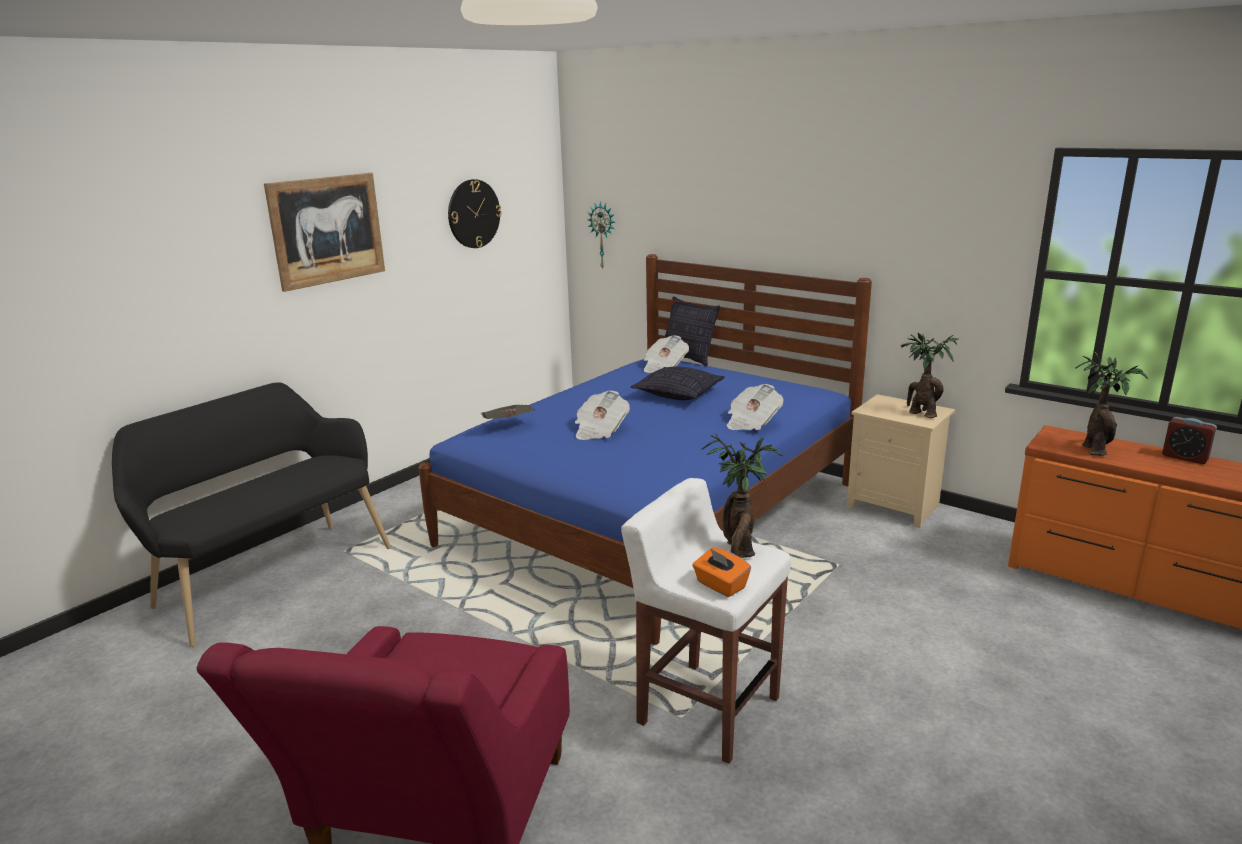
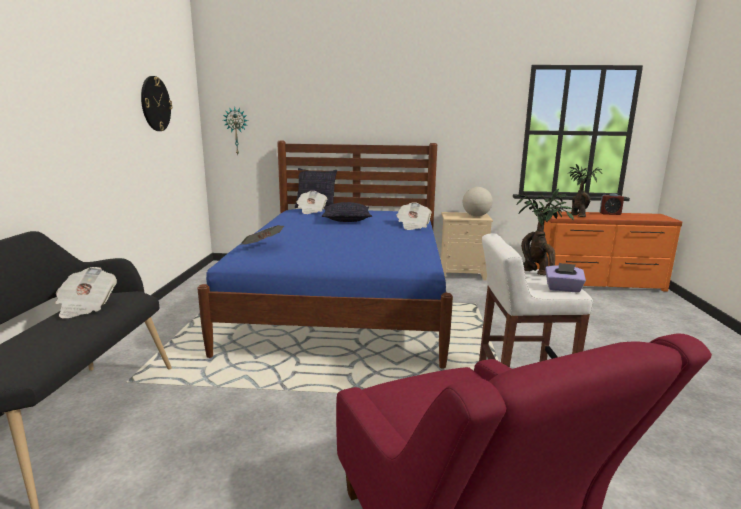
camera: 35 degrees left, 5 degrees down
picture [264,173,385,292] -> none
newspaper [575,391,630,440] -> newspaper moved to [56,267,117,318]
orange tissue box [692,548,751,597] -> purple tissue box [545,263,586,292]
potted plant [901,333,958,418] -> globe [463,187,493,216]

